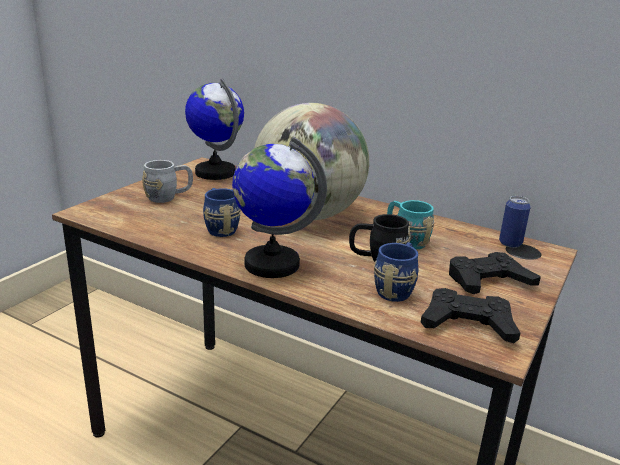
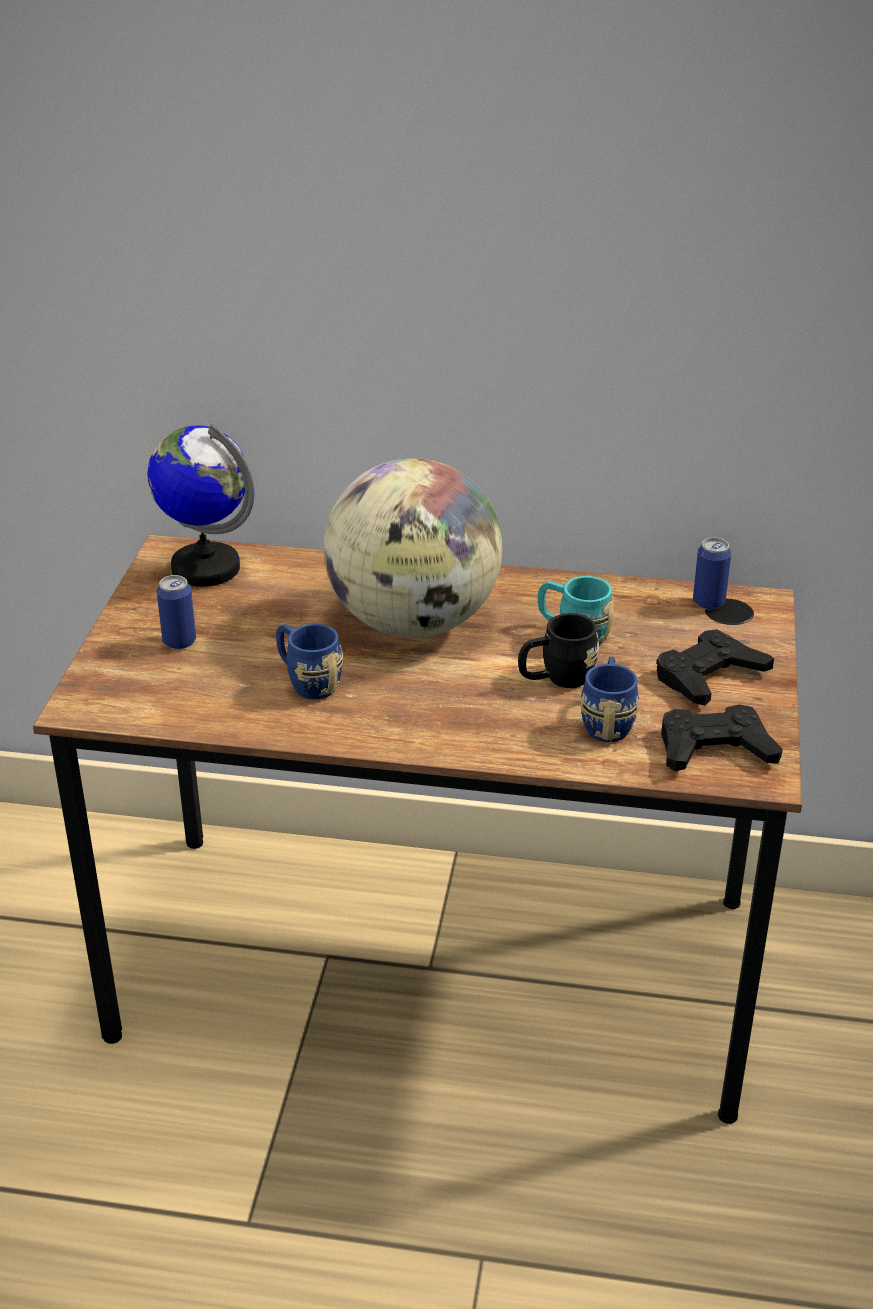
camera: 20 degrees left, 10 degrees up
grey mug [142,160,193,203] -> can [157,575,196,649]
globe [232,137,327,278] -> none

